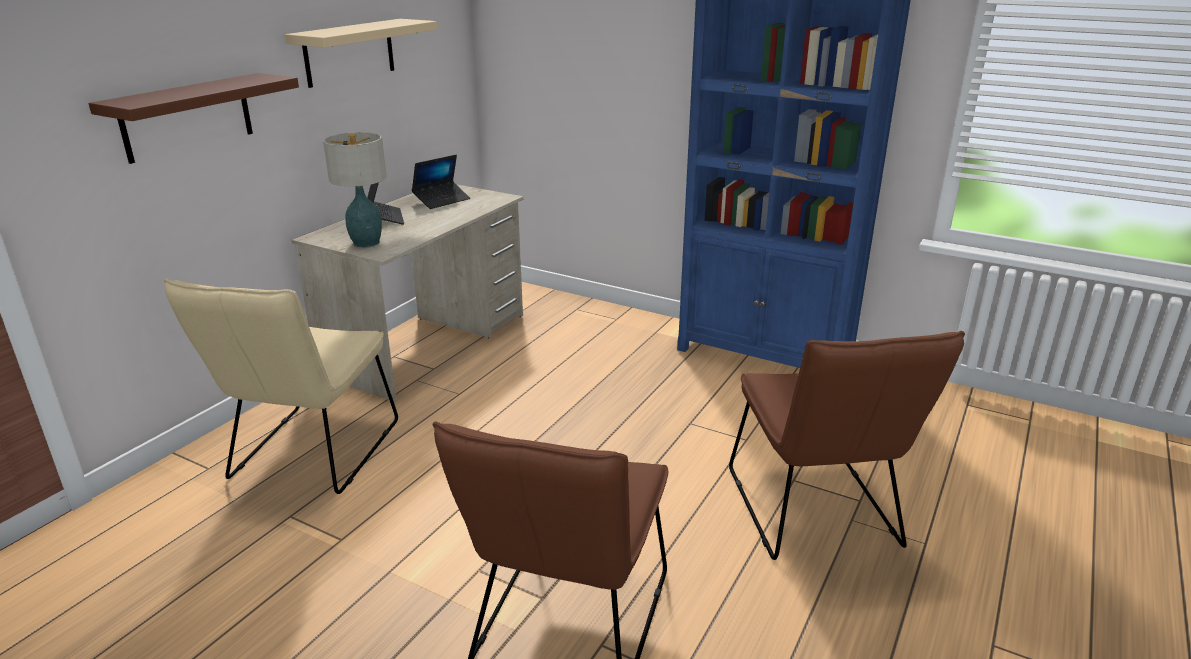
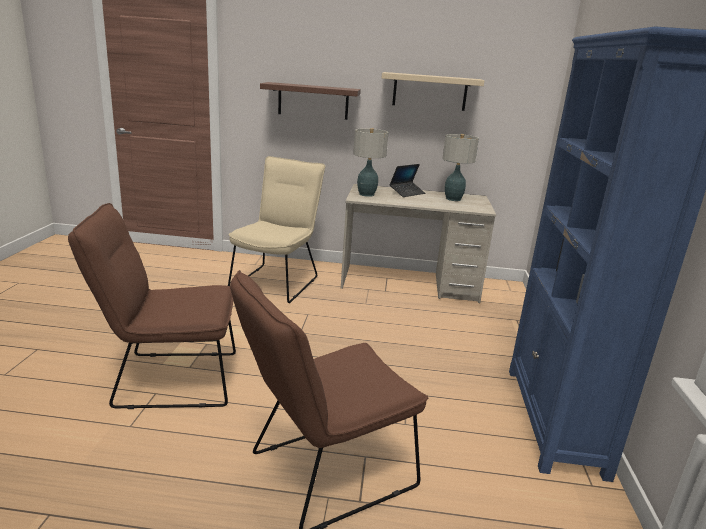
camera: 65 degrees right, 5 degrees down
beige chair [164,279,398,494] -> beige chair turned 120 degrees clockwise [228,156,325,303]
laptop [412,155,470,209] -> table lamp [442,134,479,201]

